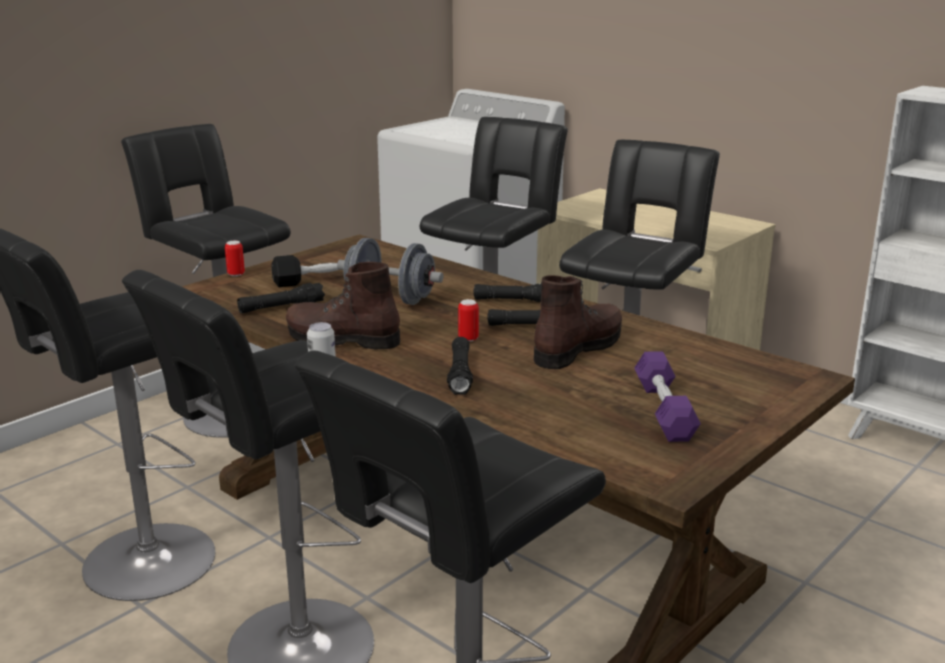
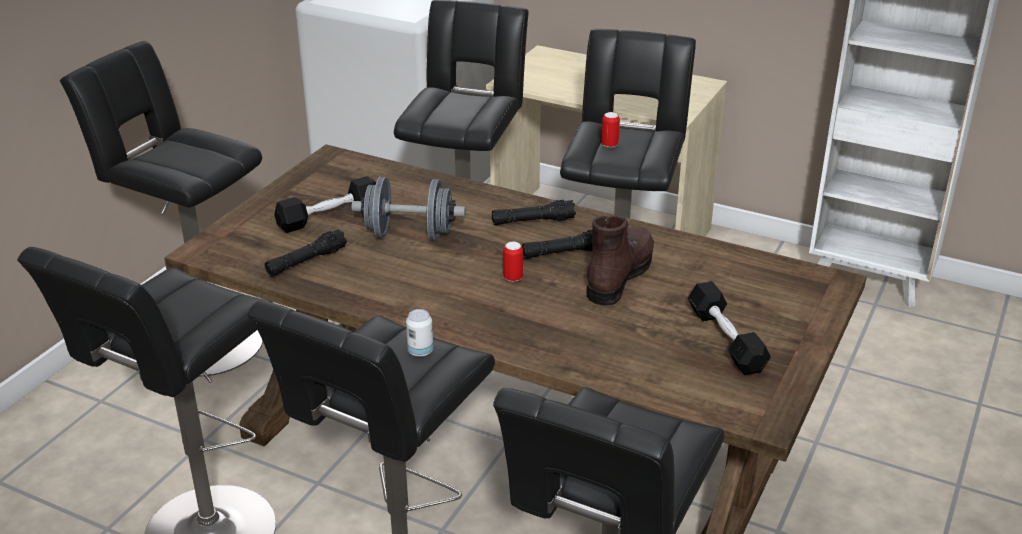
camera: 15 degrees left, 10 degrees up
can [225,241,245,277] -> can moved to [601,112,620,148]
brown boot [286,262,400,349] -> none
black flashlight [447,337,473,395] -> none
purple dumbbell [634,351,701,442] -> black dumbbell [688,281,771,375]

